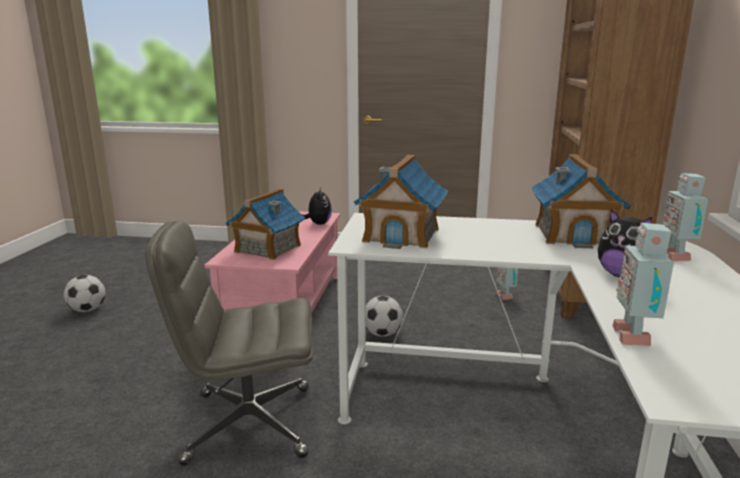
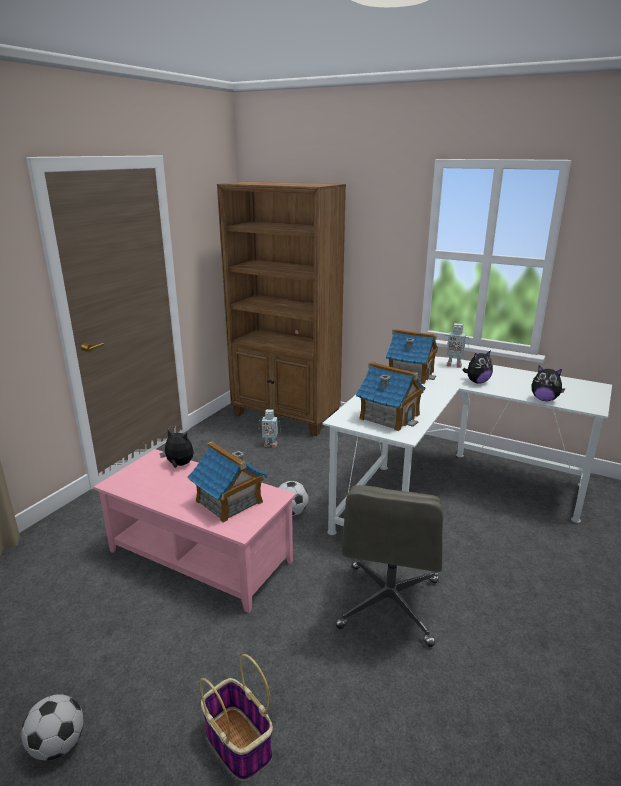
camera: 70 degrees left, 5 degrees up
toy robot [612,223,674,346] -> plush toy [532,366,565,401]
none -> basket [200,654,273,781]

